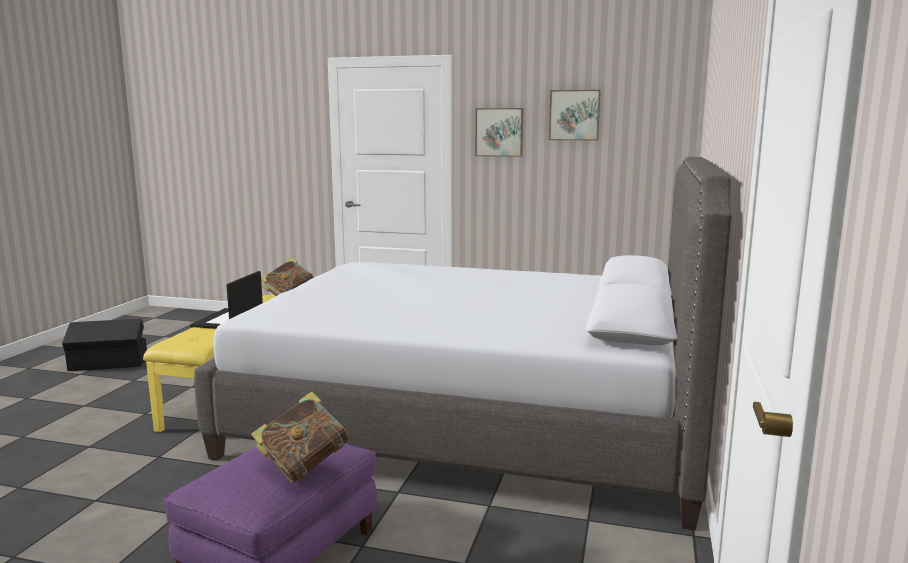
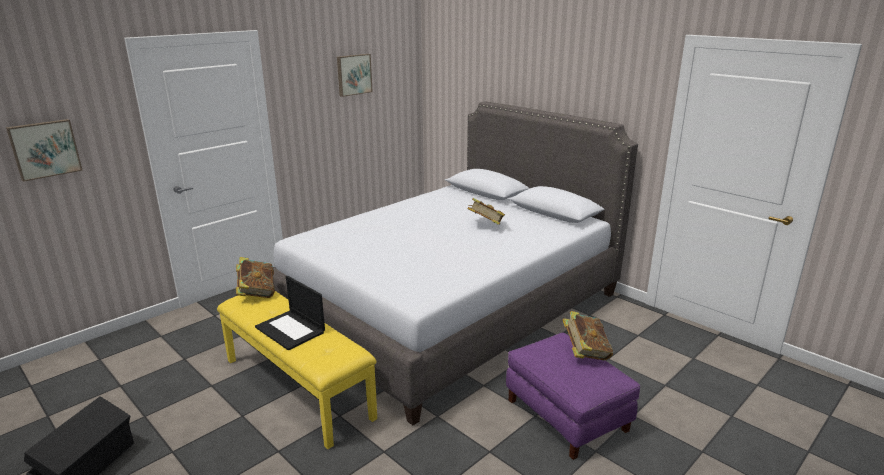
camera: 60 degrees left, 10 degrees up
picture [475,108,524,157] -> picture moved to [6,119,83,182]
none -> book [468,198,505,225]

